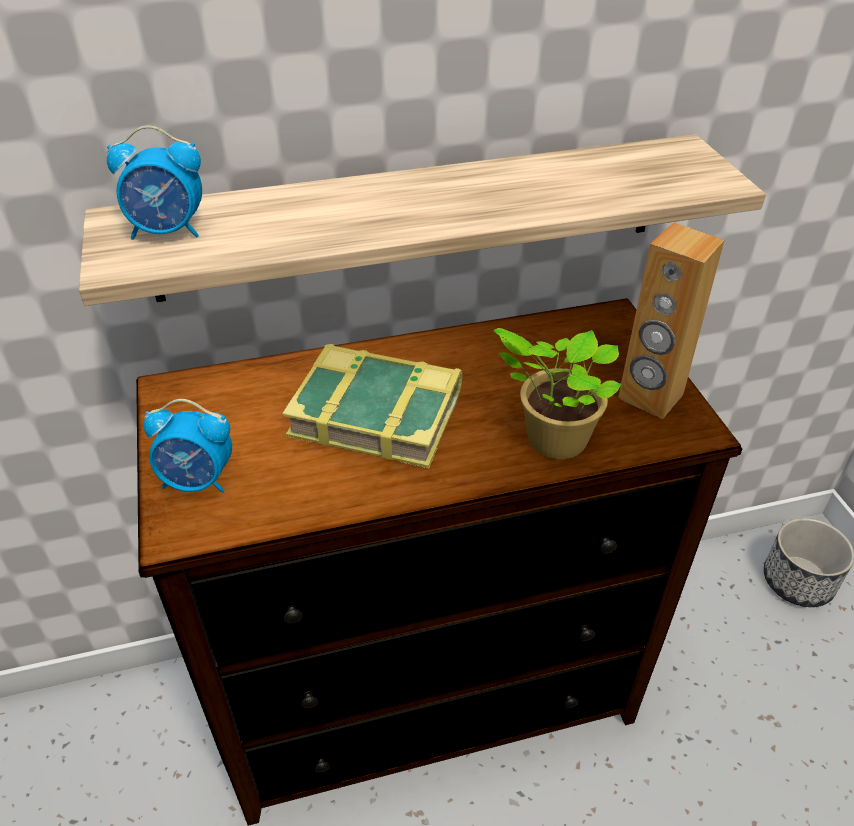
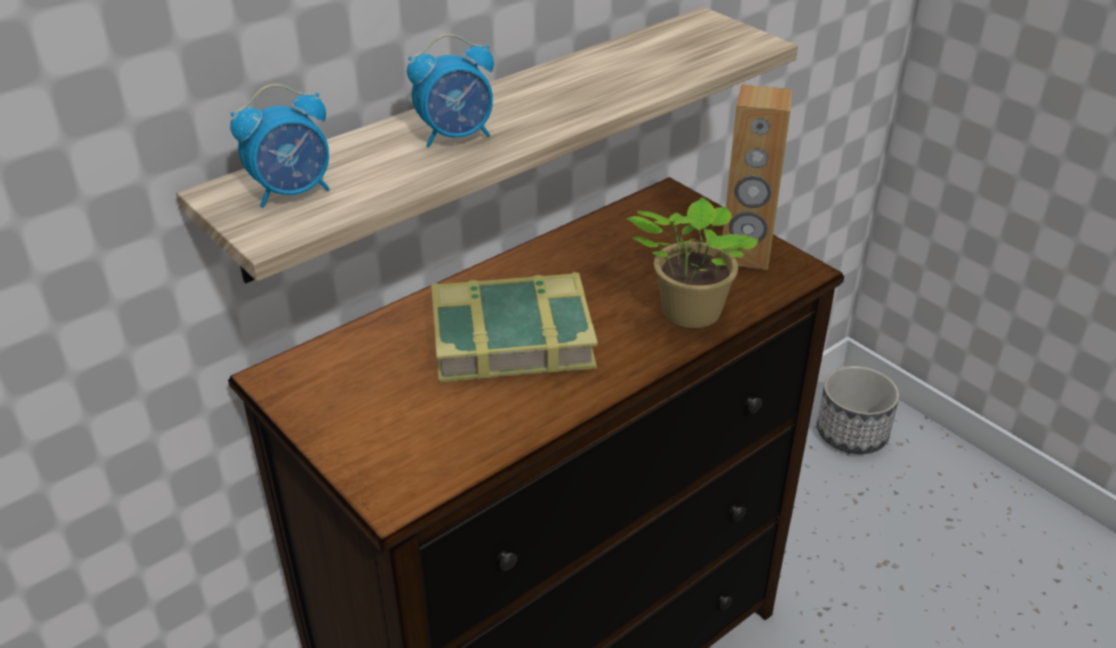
camera: 25 degrees left, 5 degrees down
alarm clock [143,399,232,493] -> alarm clock moved to [407,34,494,148]

